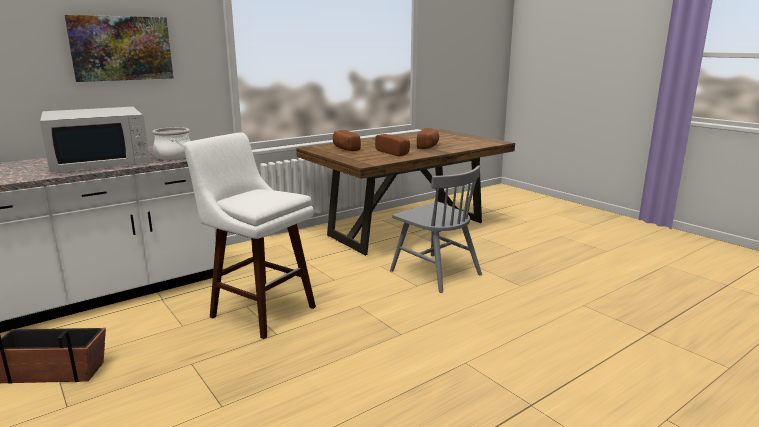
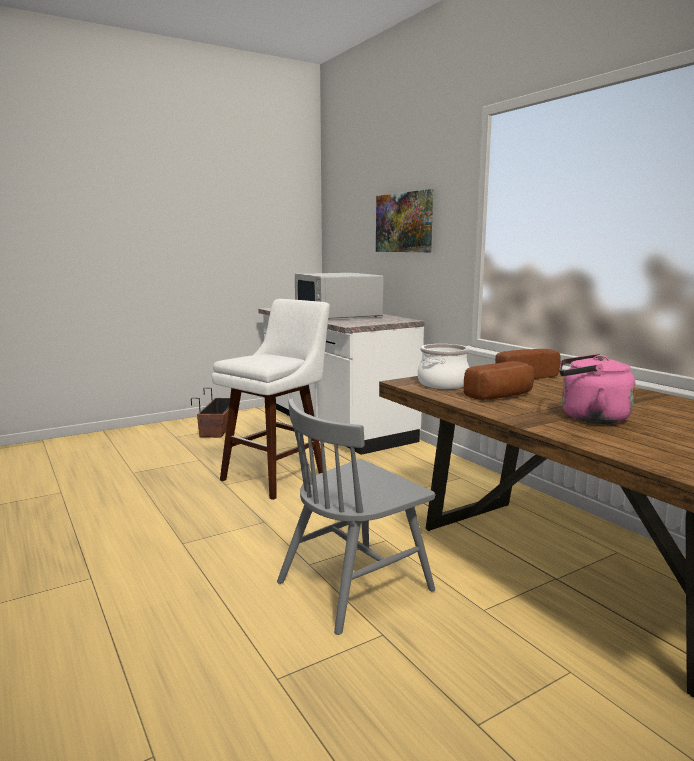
camera: 95 degrees right, 5 degrees down
cooking pot [152,127,190,160] -> cooking pot moved to [417,344,470,389]
bread [417,128,439,149] -> pink kettle [559,354,635,424]

